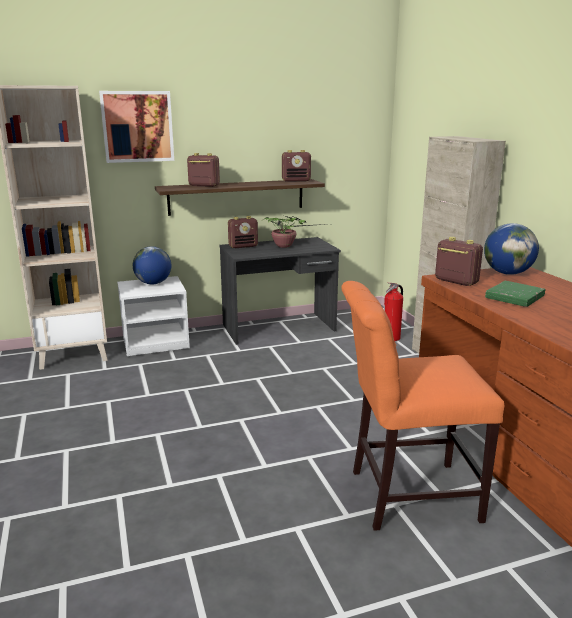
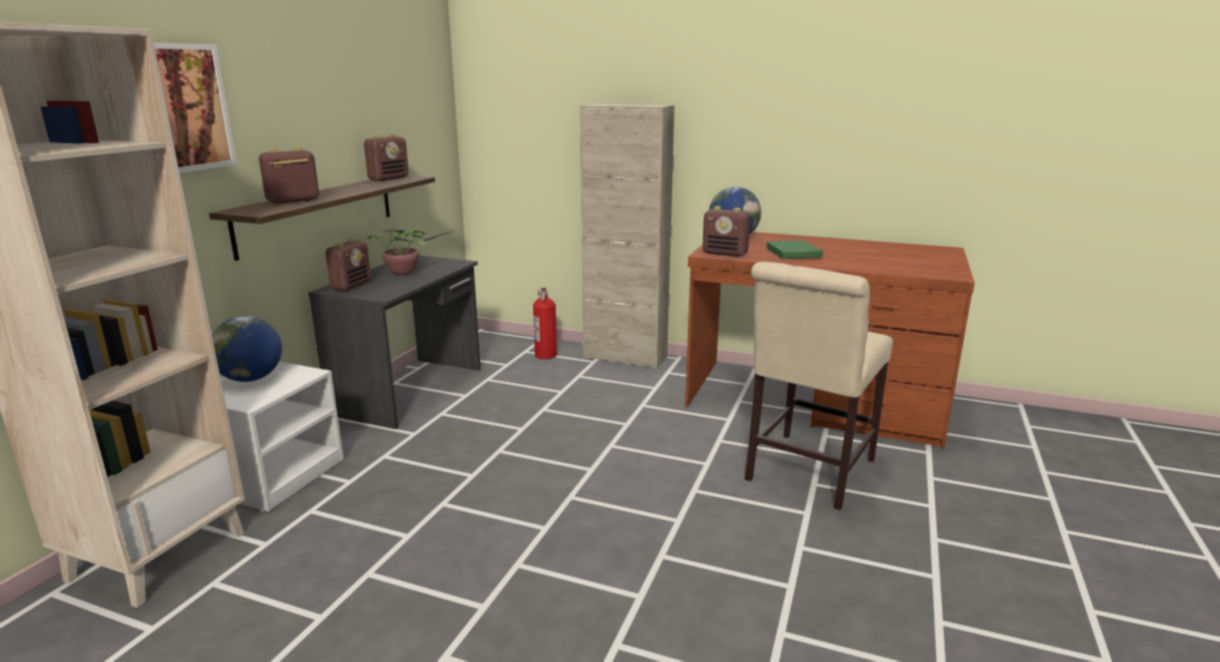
camera: 50 degrees left, 0 degrees up
orange chair [341,281,504,531] -> beige chair [745,262,893,510]
radio [435,237,483,286] -> radio turned 150 degrees counterclockwise [702,206,750,257]

